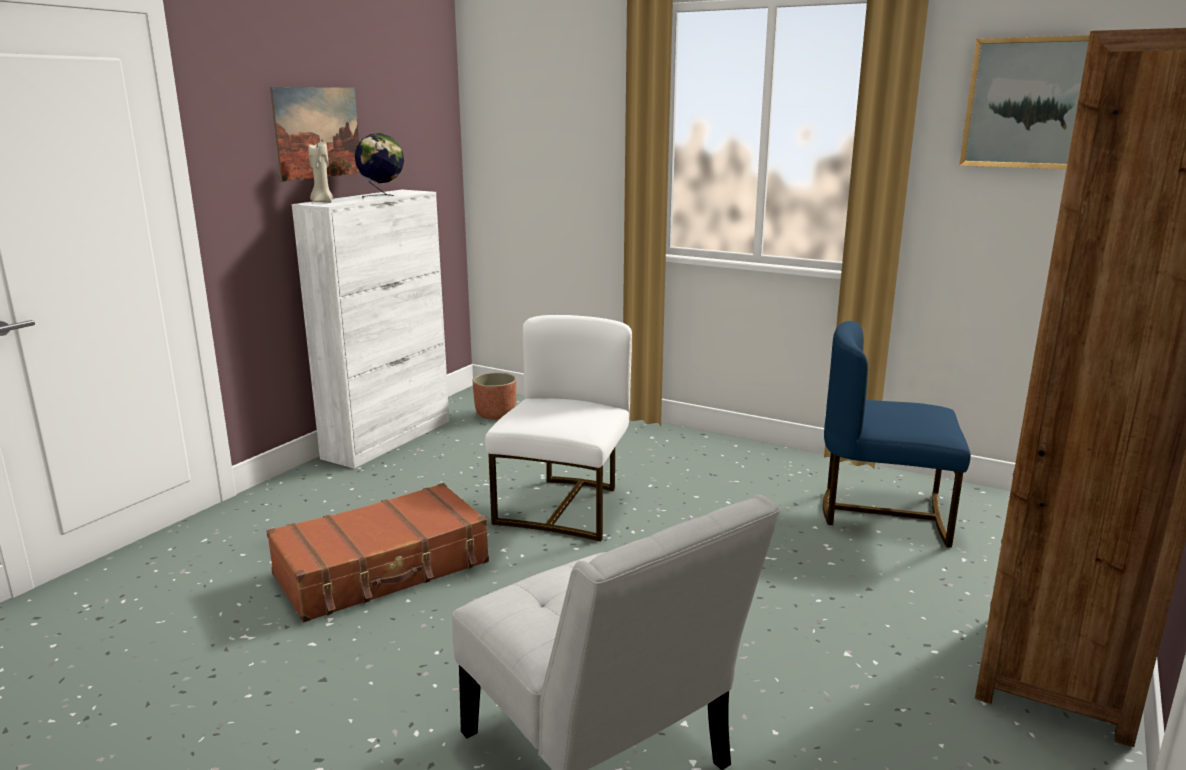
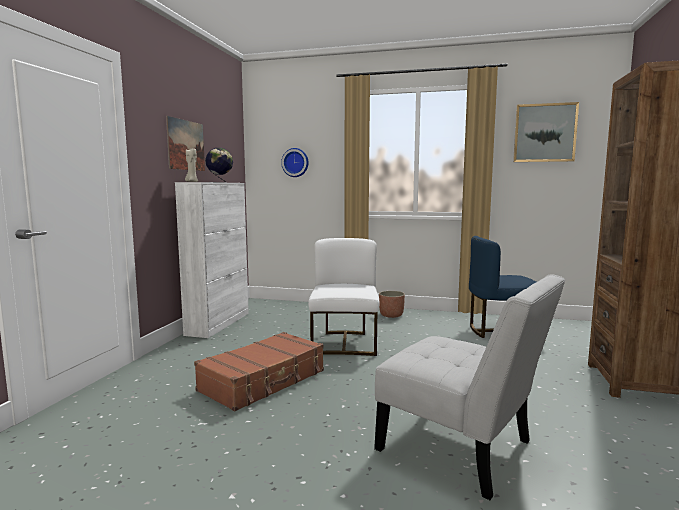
camera: 15 degrees left, 10 degrees down
planter [472,372,516,420] -> planter moved to [379,291,405,318]
none -> wall clock [281,148,309,177]

